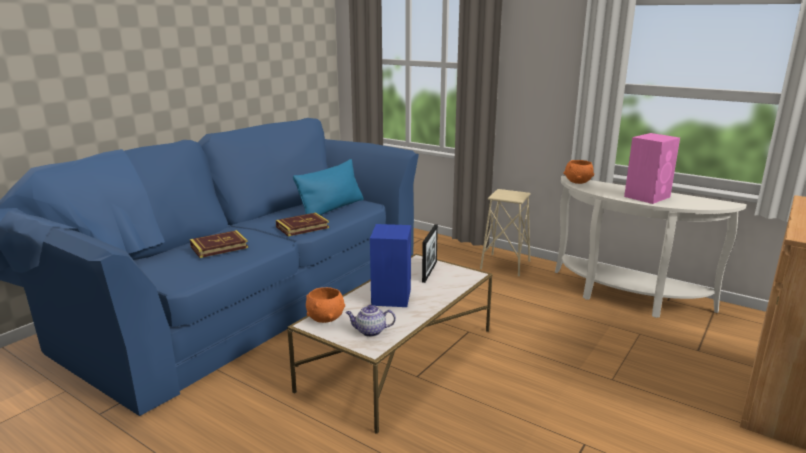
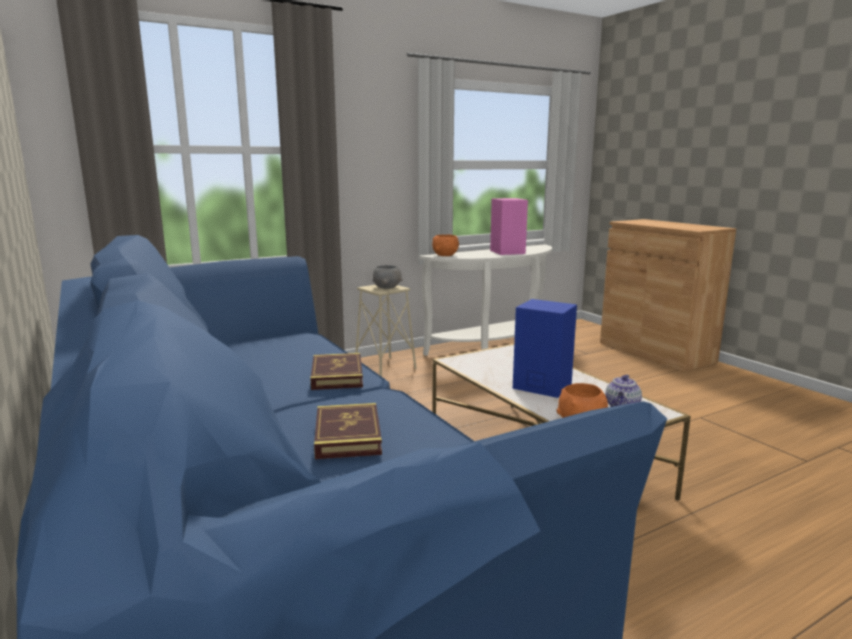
camera: 65 degrees left, 5 degrees down
blue pillow [293,159,364,215] -> none
picture frame [422,224,438,283] -> none
none -> grey bowl [372,265,402,289]

